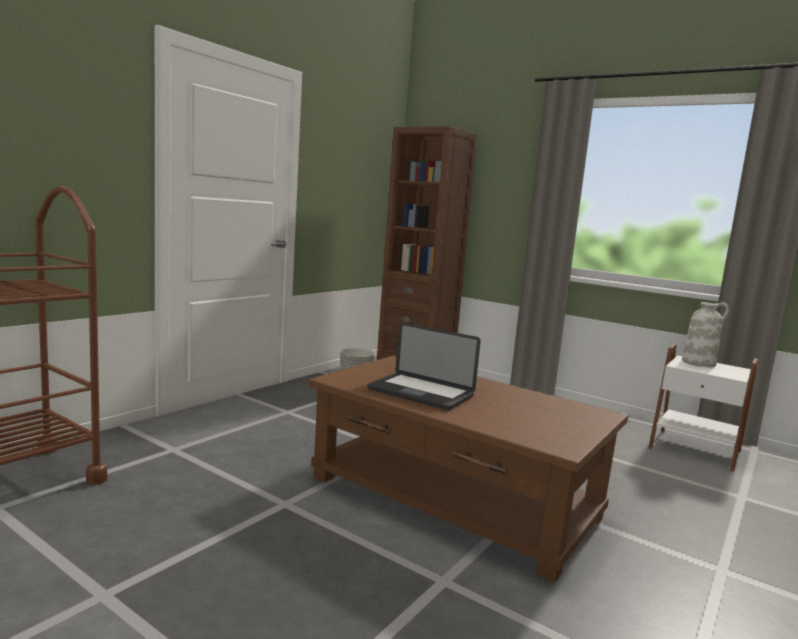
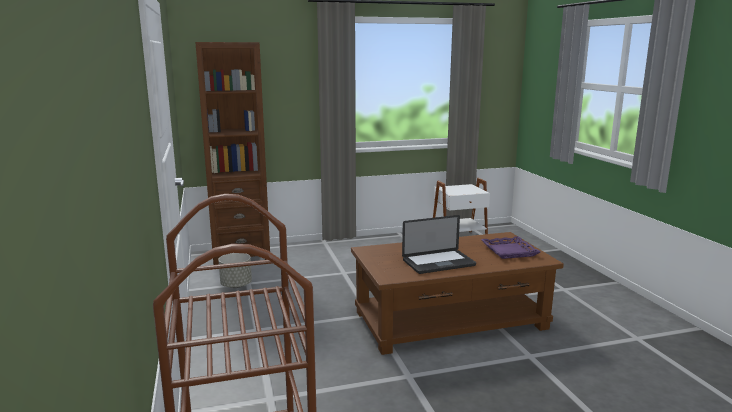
camera: 50 degrees left, 5 degrees up
white vase [682,302,729,367] -> none
none -> purple tray [481,236,540,259]

